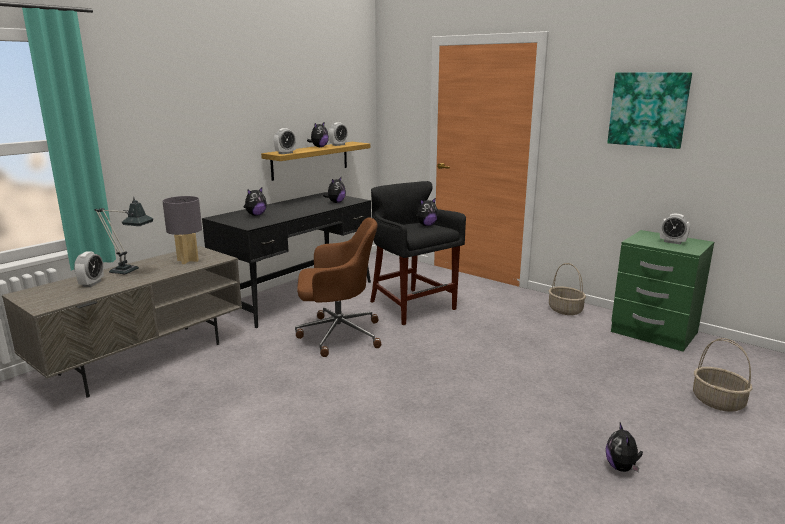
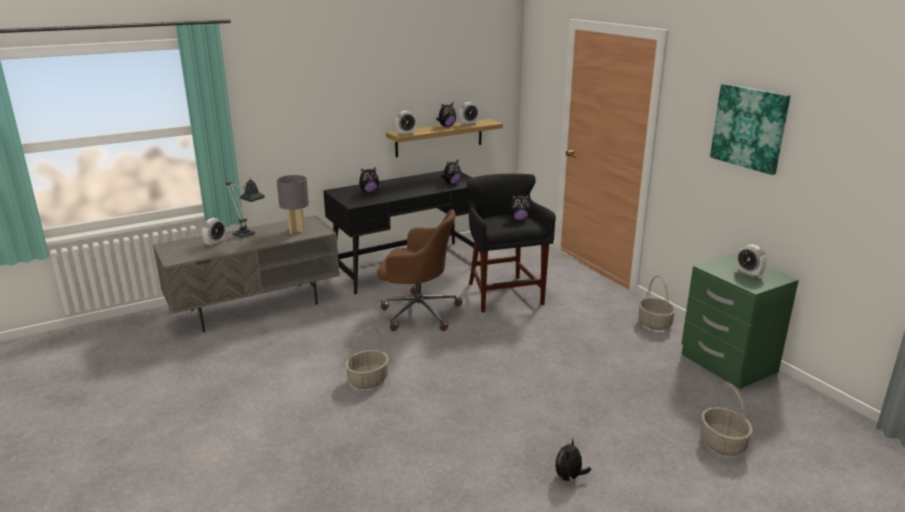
camera: 20 degrees right, 5 degrees up
none -> basket [345,327,389,389]

